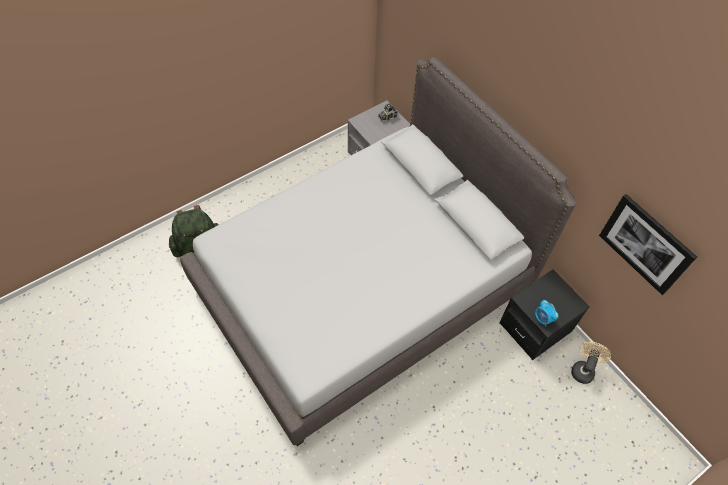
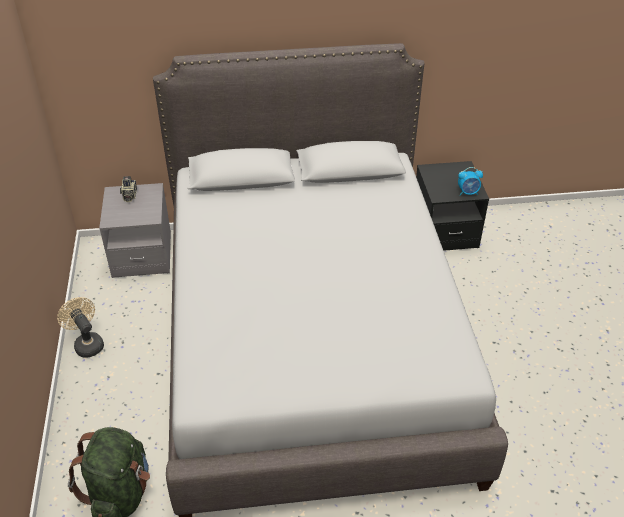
camera: 60 degrees left, 15 degrees down
beige fan [571,342,611,384] -> beige fan moved to [57,297,104,358]
picture [599,194,697,295] -> none

